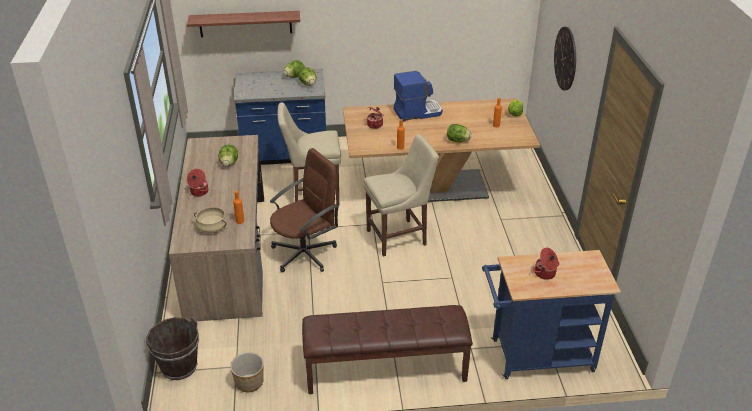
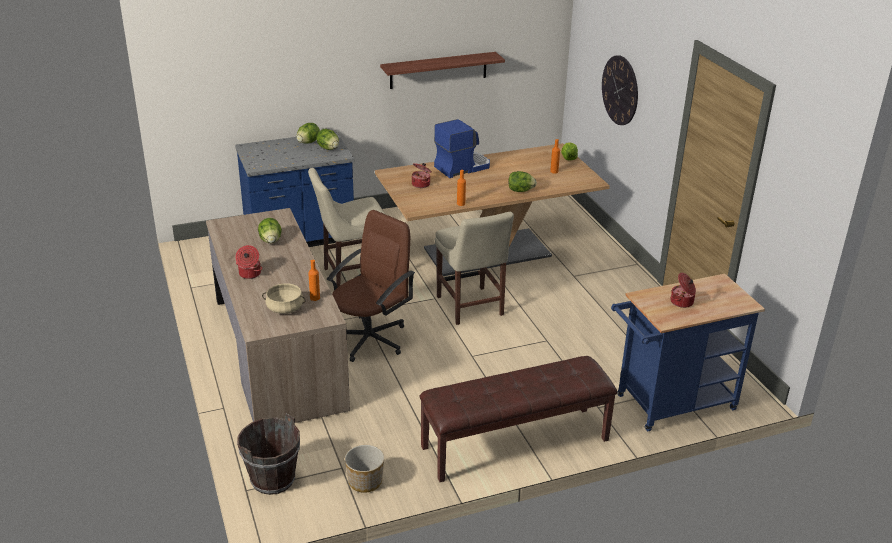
camera: 15 degrees left, 5 degrees down
shelf [187,11,300,37] -> shelf moved to [380,52,505,89]
beige chair [363,134,439,257] -> beige chair turned 105 degrees clockwise [435,212,514,325]

